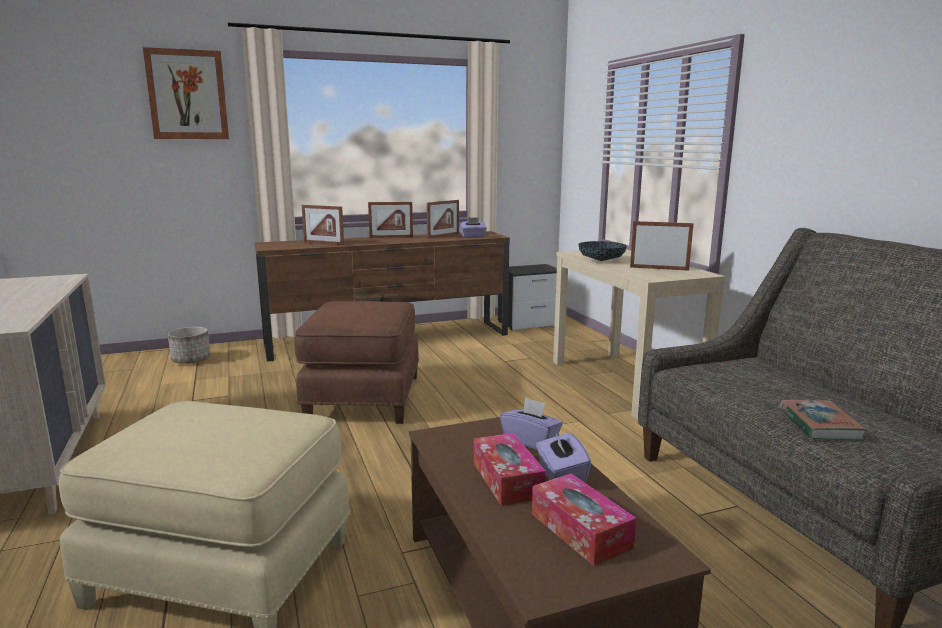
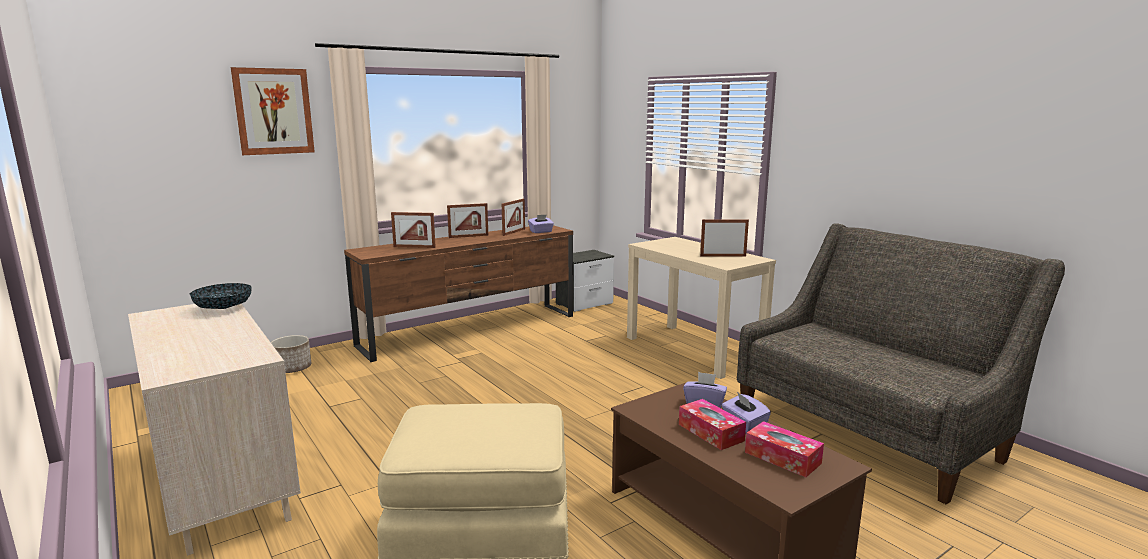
camera: 15 degrees left, 0 degrees up
brown ottoman [294,301,419,424] -> none
bowl [579,241,627,261] -> bowl moved to [190,283,252,309]
book [779,399,868,440] -> none

